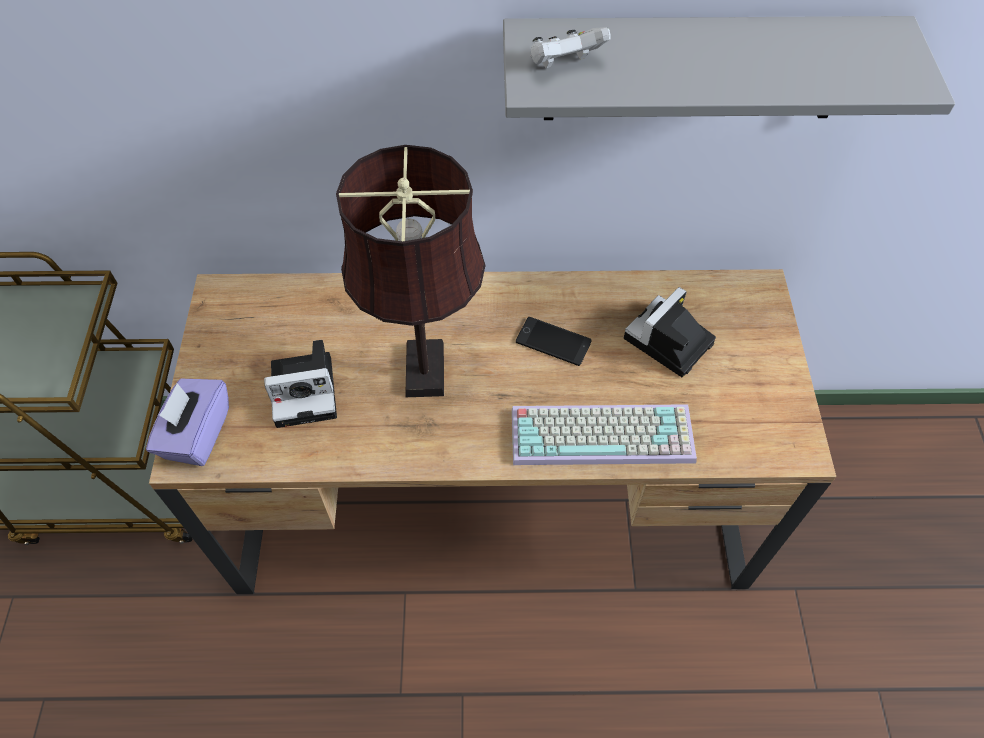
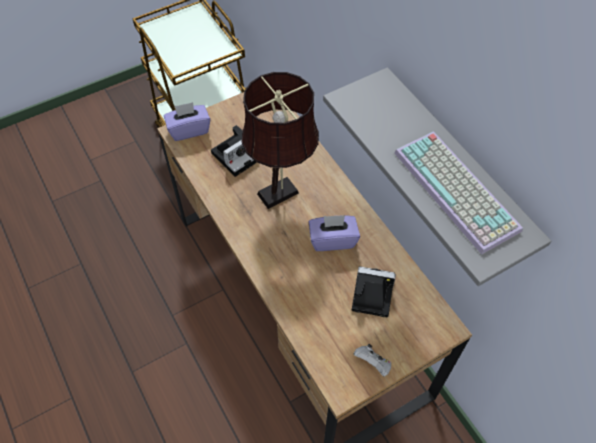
camera: 60 degrees right, 0 degrees up
camera [264,340,337,428] -> camera turned 90 degrees counterclockwise [211,125,257,177]
keyboard [512,404,697,465] -> keyboard moved to [394,131,523,254]
phone [516,317,592,366] -> purple tissue box [309,215,360,251]
white game controller [531,27,611,68] -> white game controller moved to [354,344,391,377]

